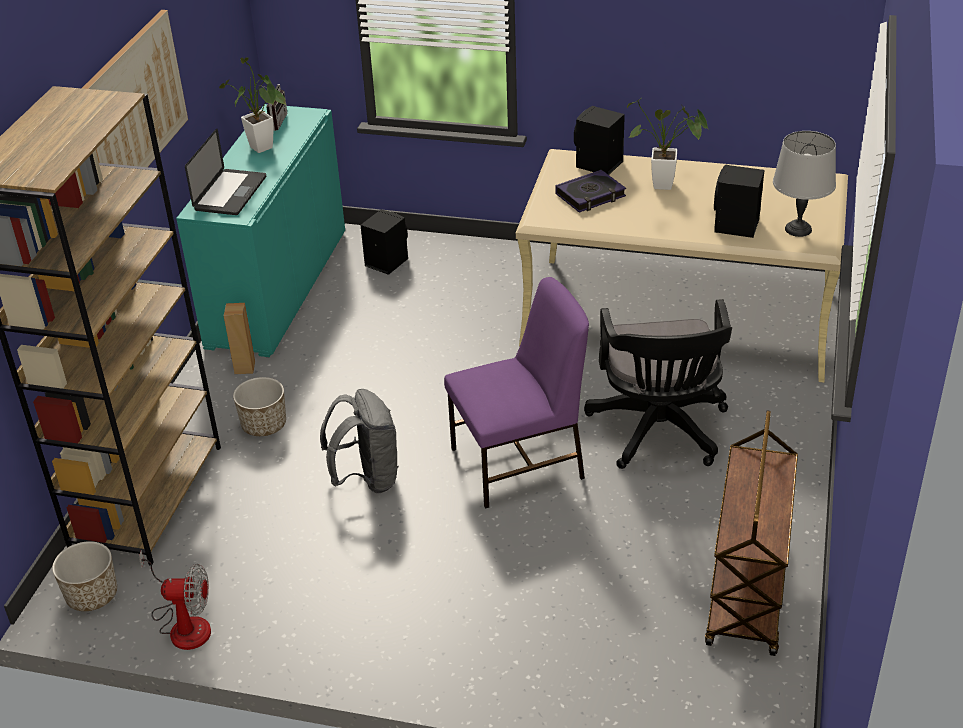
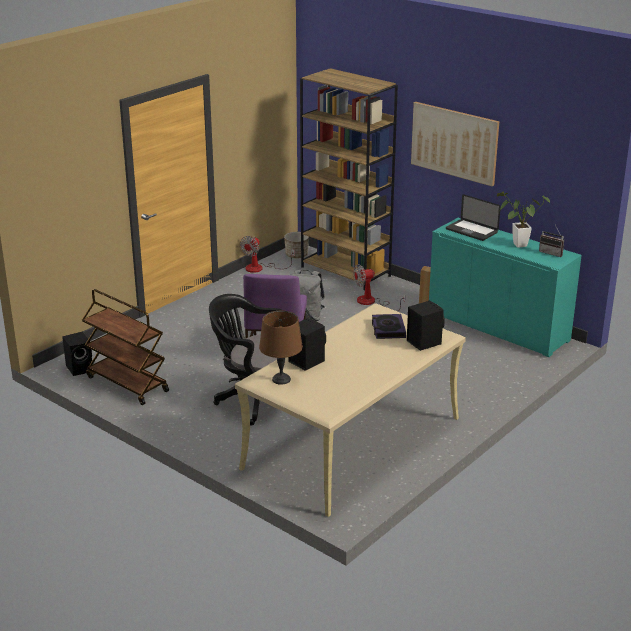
camera: 115 degrees right, 10 degrees down
planter [233,377,286,436] -> fan [354,264,405,311]
black speaker [361,209,408,275] -> black speaker moved to [62,332,92,376]
potted plant [627,98,709,190] -> none
grey table lamp [773,131,836,237] -> brown table lamp [259,311,303,385]

